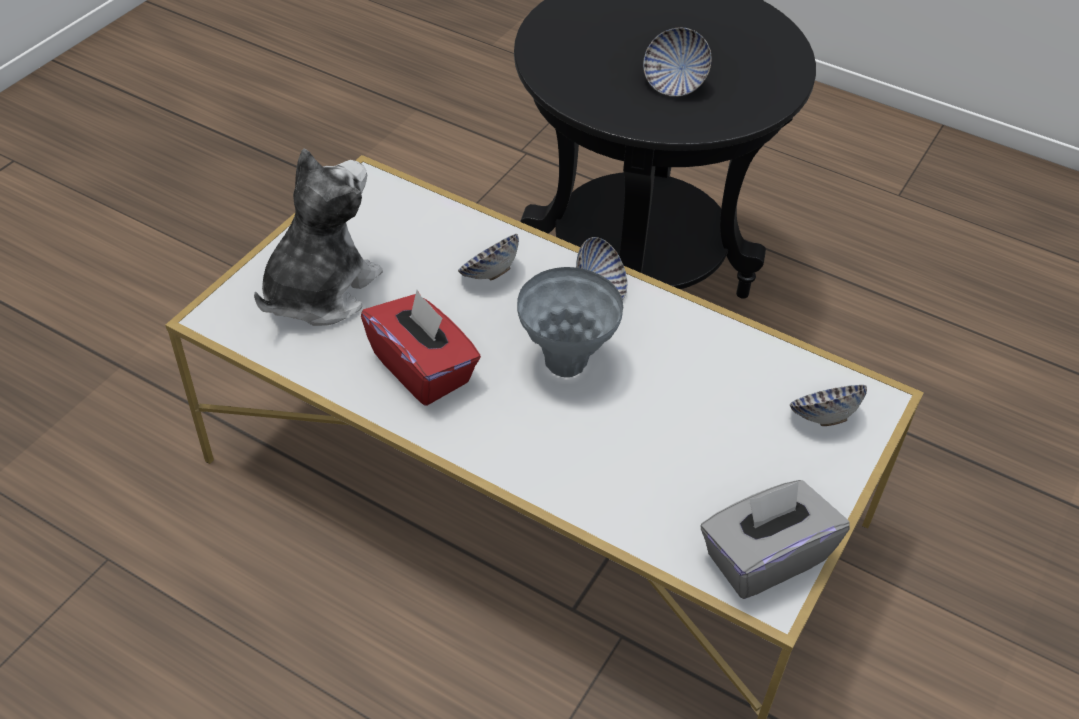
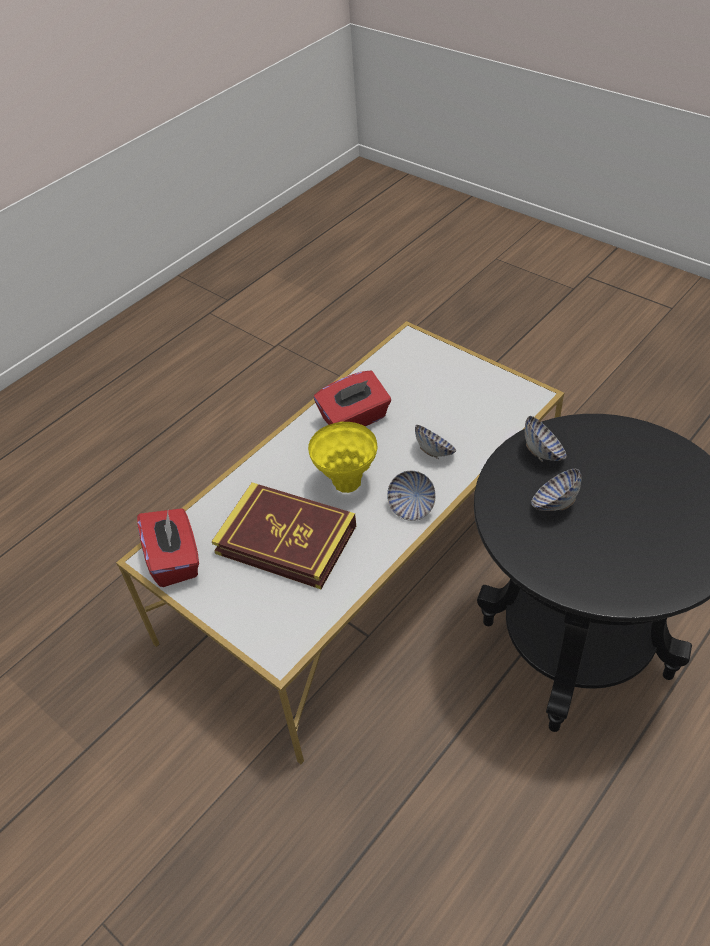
camera: 105 degrees right, 0 degrees up
plush toy [254,148,383,326] -> none
grey vase [517,267,623,377] -> yellow vase [308,422,377,493]
grey tissue box [700,480,850,599] -> red tissue box [137,508,199,587]
bowl [790,385,867,426] -> bowl moved to [525,416,566,462]
none -> book [212,482,356,589]

